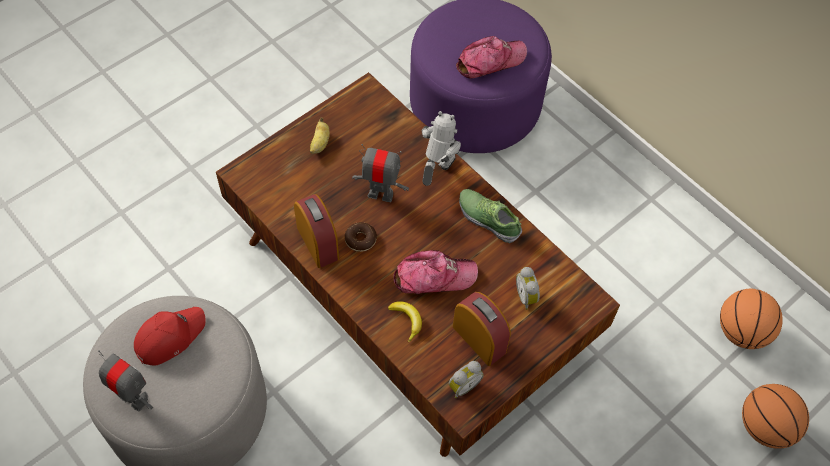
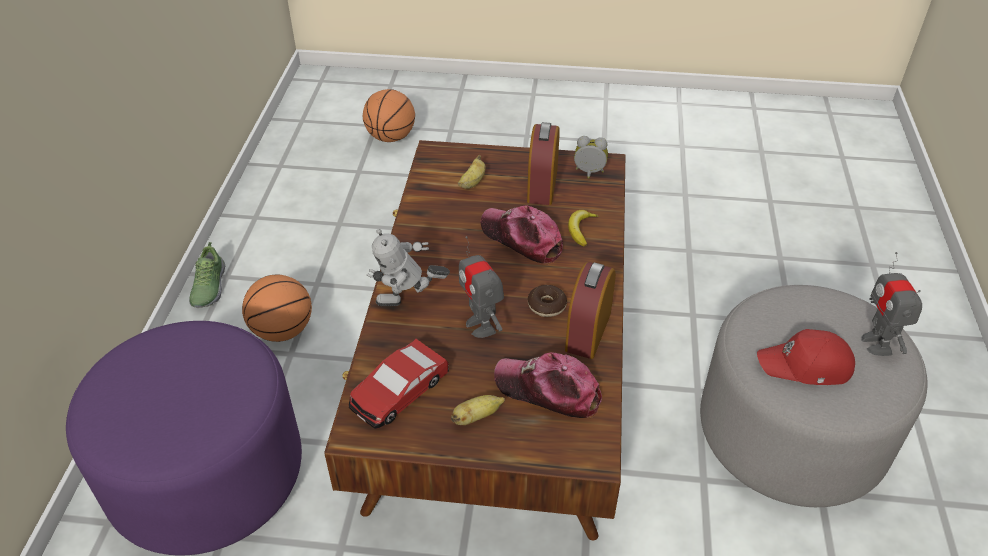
camera: 130 degrees left, 15 degrees down
cap [456,36,527,79] -> cap moved to [494,352,602,418]
shoe [459,189,522,243] -> shoe moved to [189,242,225,308]
alarm clock [516,267,540,310] -> banana [458,155,486,189]
basketball [720,289,783,349] -> basketball moved to [242,275,312,342]
none -> toy car [349,339,449,429]

